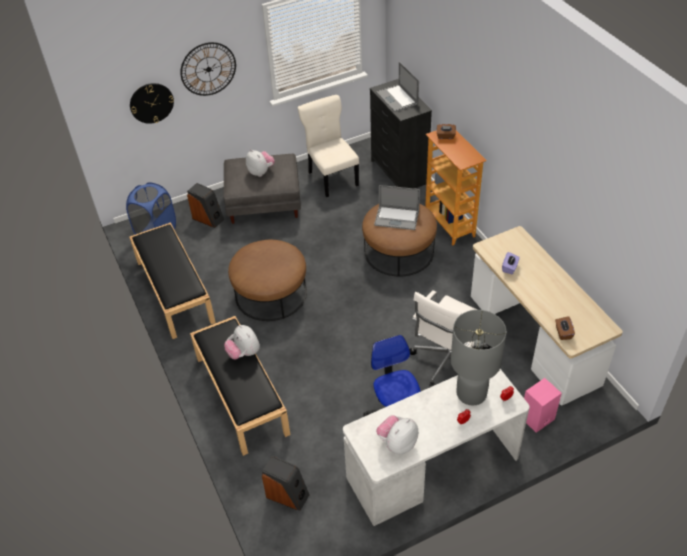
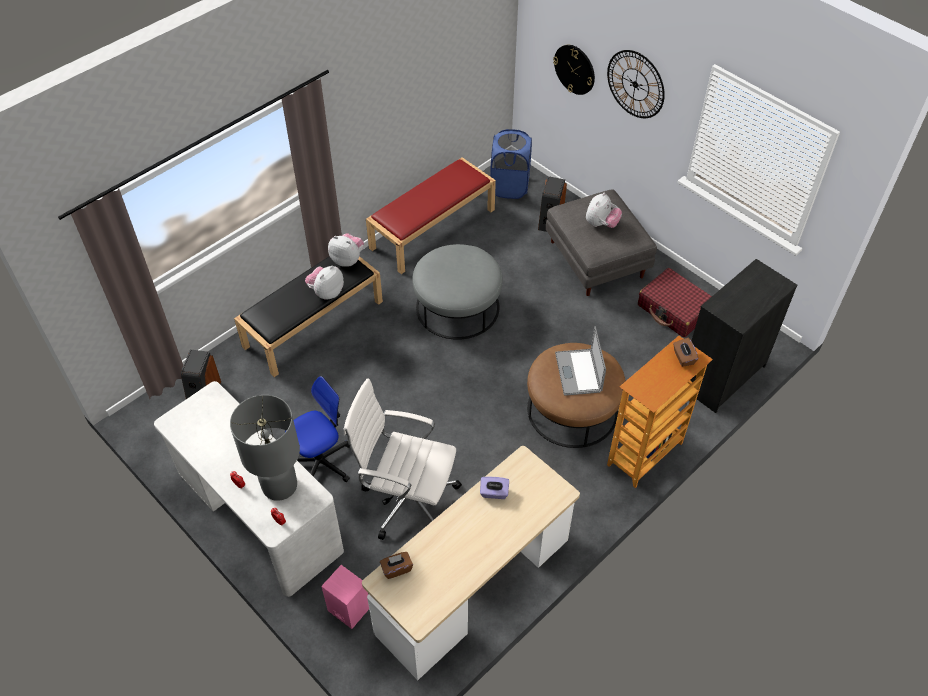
camera: 70 degrees right, 5 degrees up
black bench [129,222,216,339] -> red bench [366,157,496,274]
brown ottoman [228,240,307,321] -> grey ottoman [412,244,503,340]
beige chair [298,95,359,197] -> red suitcase [638,268,712,338]
laptop [376,62,419,112] -> none
plush toy [376,415,418,454] -> plush toy moved to [328,233,364,267]

